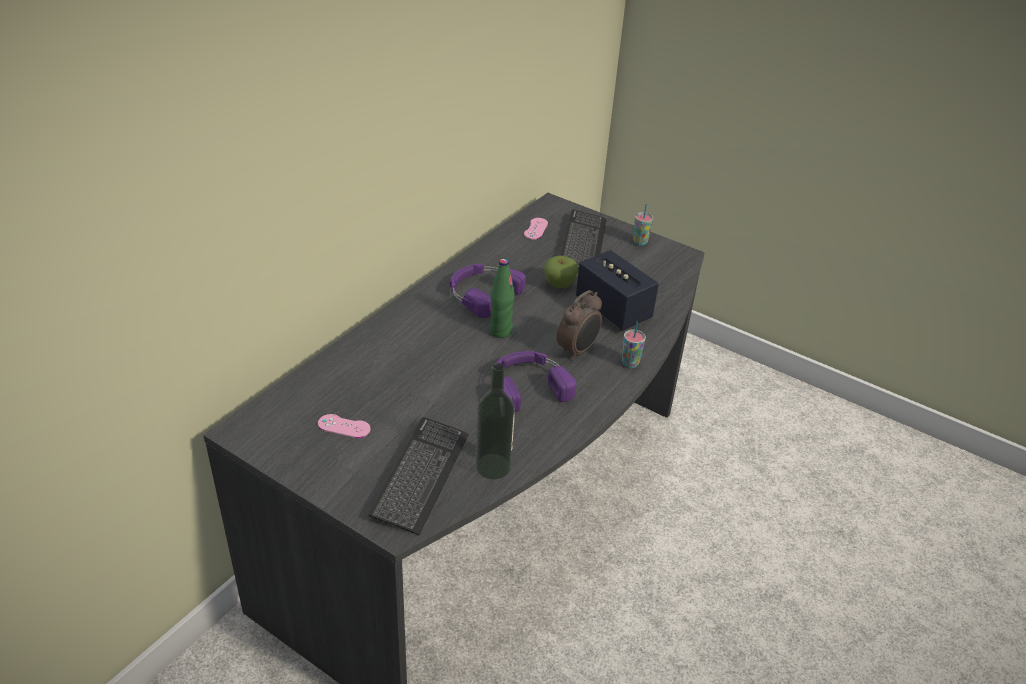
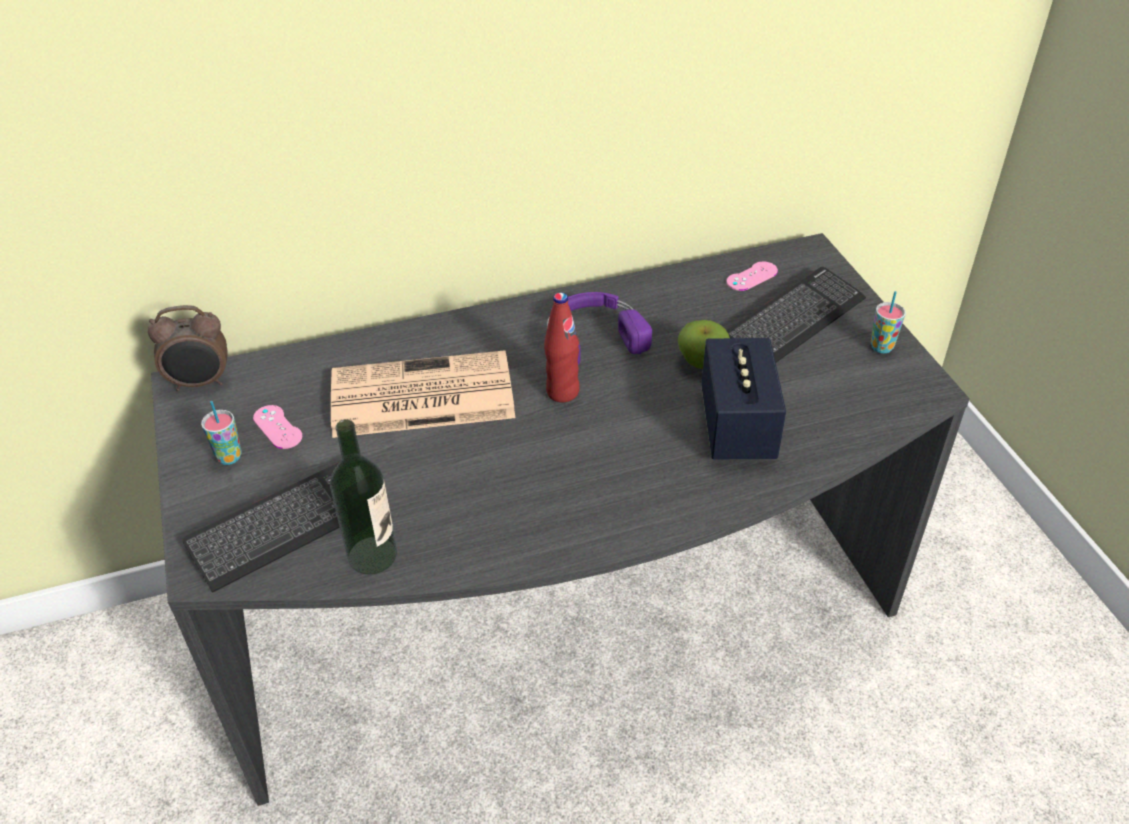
camera: 40 degrees right, 5 degrees up
green bottle [489,259,515,338] -> red bottle [544,292,580,402]
purple headphones [496,351,577,412] -> none
alarm clock [557,290,602,360] -> alarm clock moved to [148,305,228,391]
cup [622,321,646,368] -> cup moved to [201,401,242,465]
none -> newspaper [331,350,515,438]

